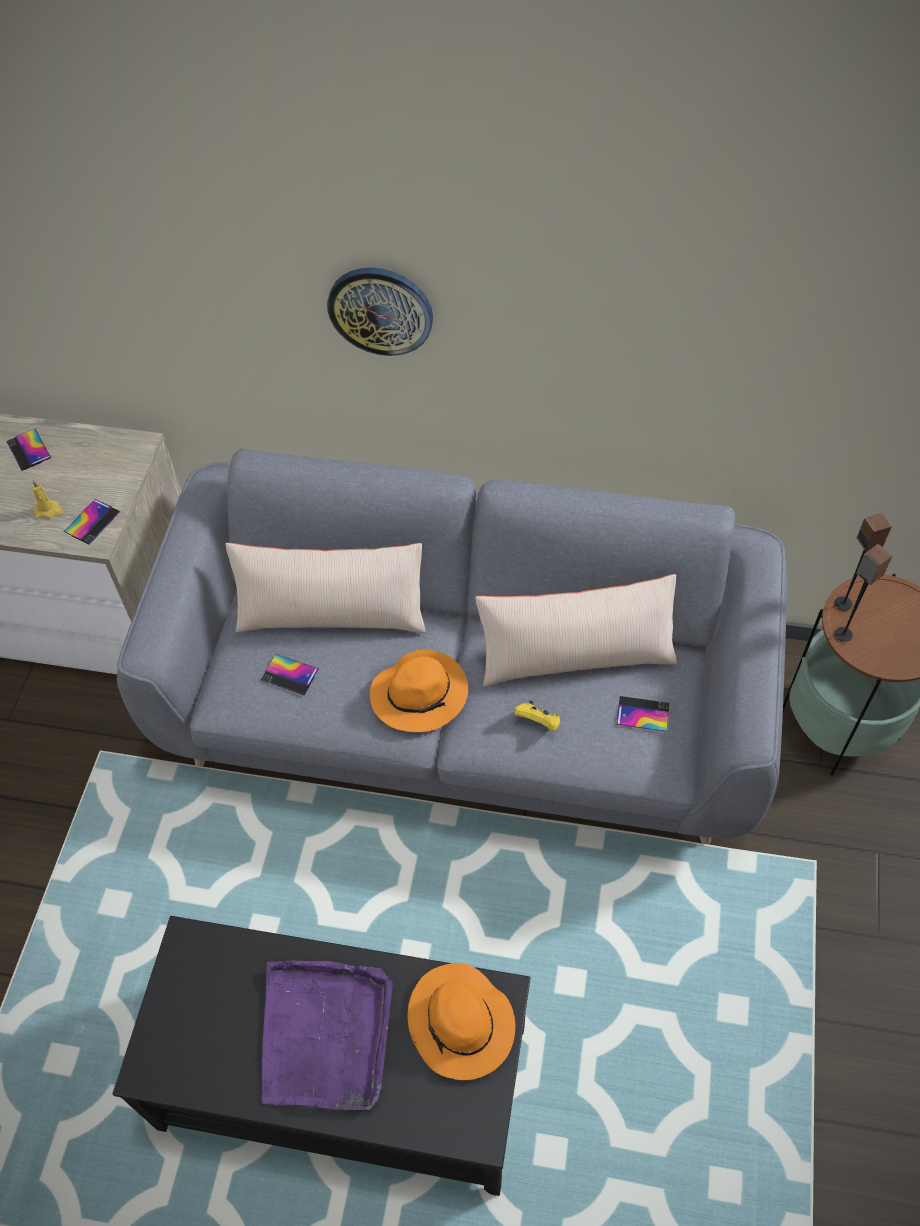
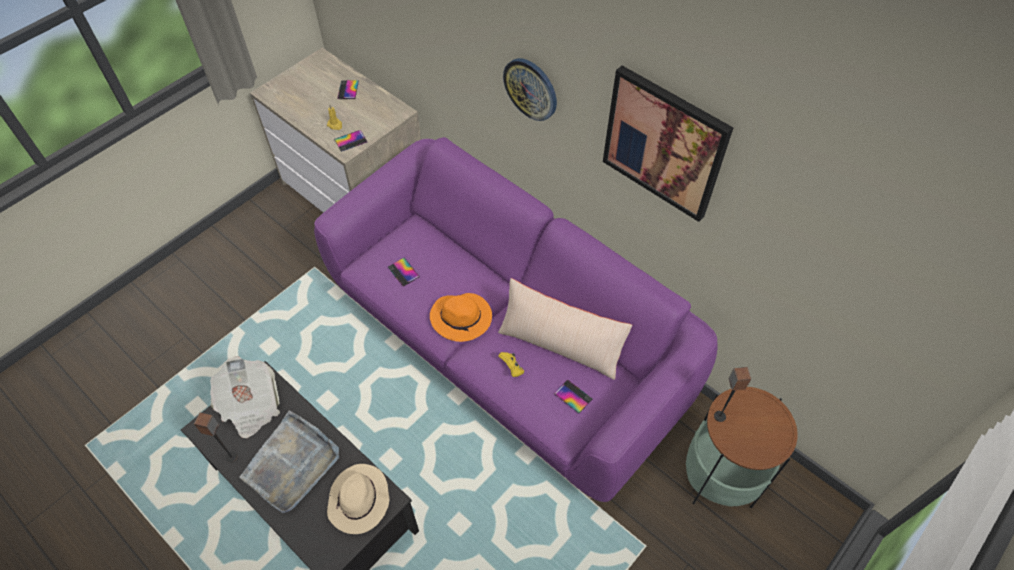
camera: 30 degrees right, 0 degrees up
grey sofa [117,448,787,844] -> purple sofa [314,137,718,502]
beige pillow [226,543,426,633] -> none
purple tray [262,961,393,1110] -> grey tray [239,410,339,513]
orange hat [408,963,515,1080] -> beige hat [327,464,389,534]
speaker [835,513,892,611] -> speaker moved to [194,412,238,463]
none -> newspaper [210,356,280,438]
none -> picture [603,66,733,222]

